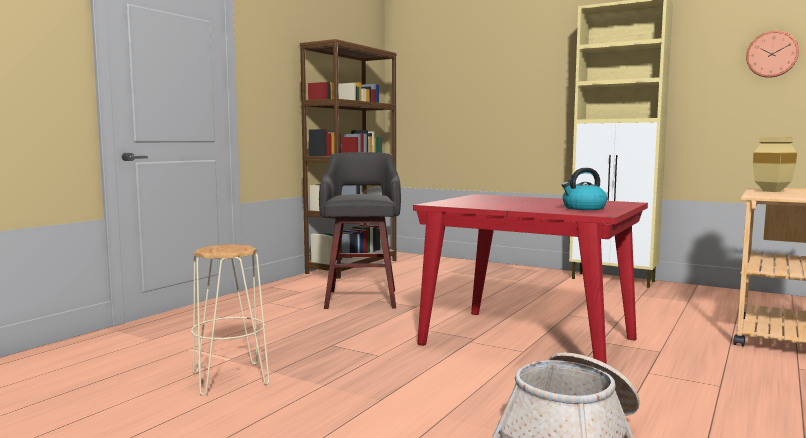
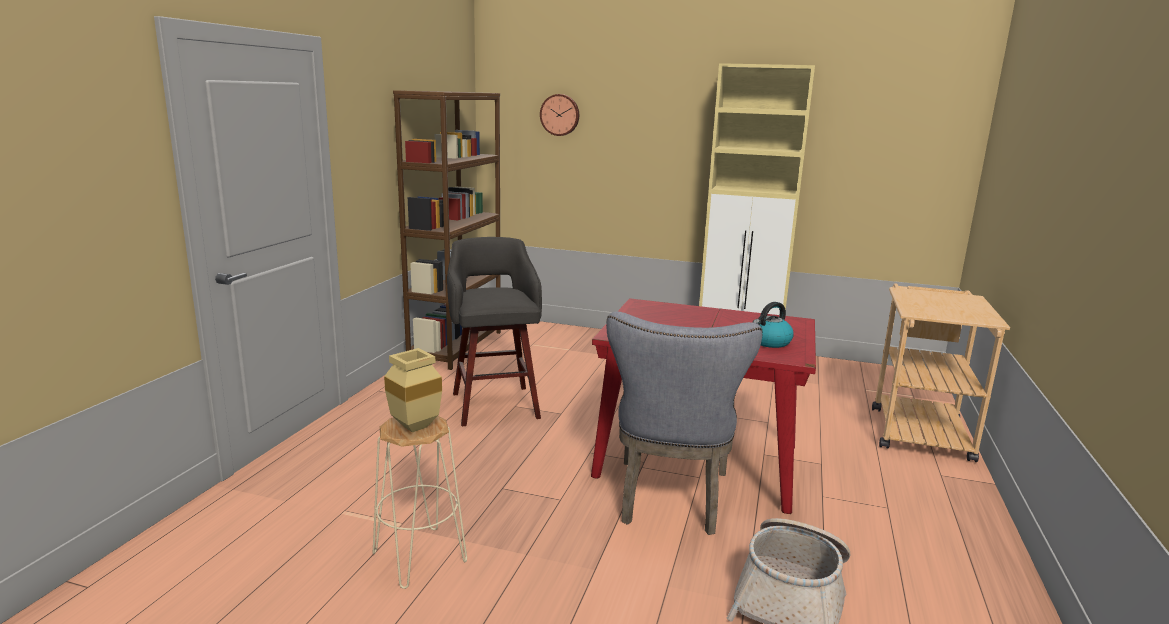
camera: 15 degrees left, 10 degrees up
wall clock [746,31,799,78] -> wall clock moved to [540,94,579,136]
beige vase [753,137,797,192] -> beige vase moved to [384,348,442,432]
none -> grey chair [606,311,763,535]

